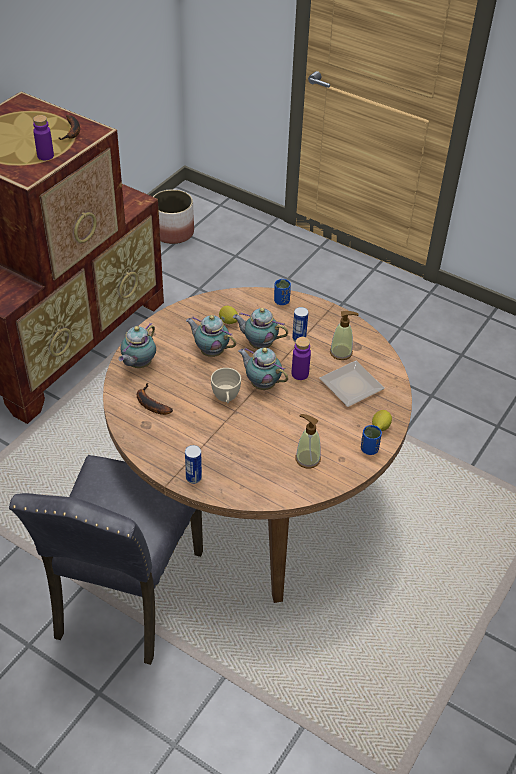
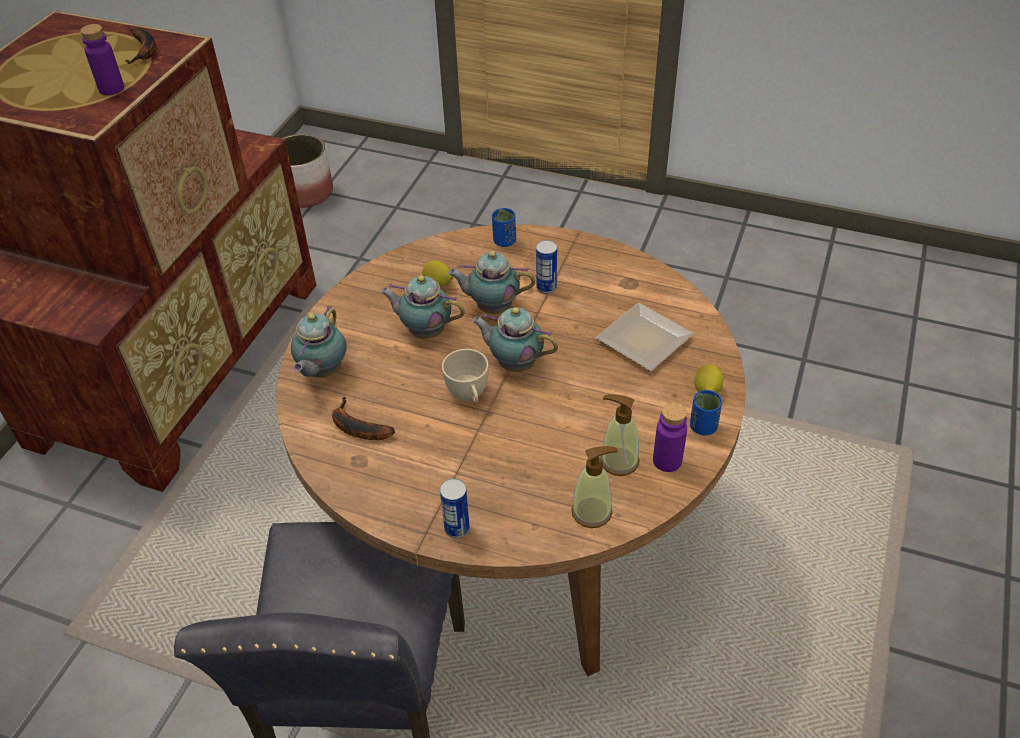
camera: 10 degrees left, 0 degrees up
purple bottle [292,337,311,380] -> purple bottle moved to [653,402,687,472]
soap dispenser [330,311,358,360] -> soap dispenser moved to [571,446,618,528]

